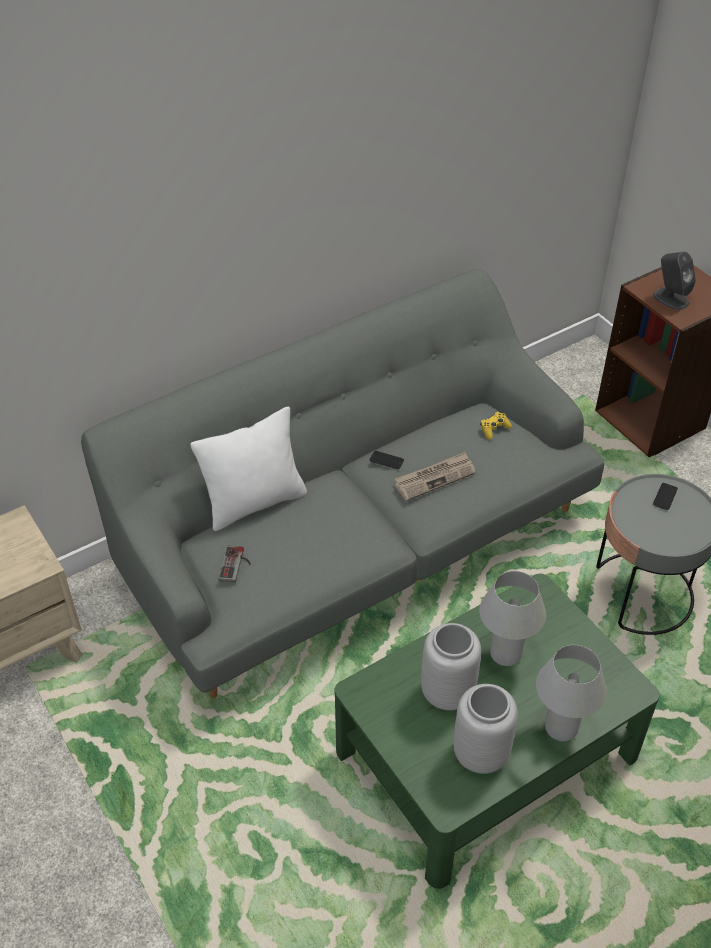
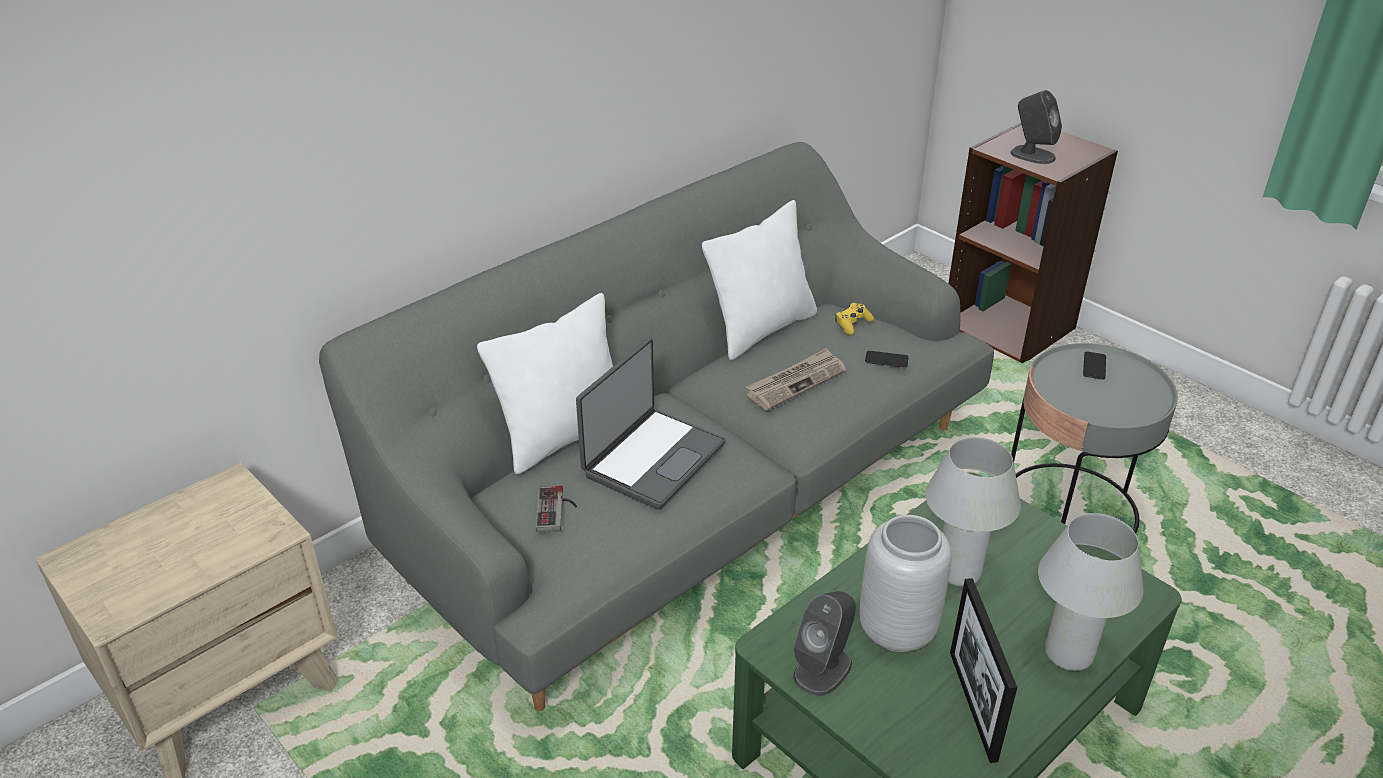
camera: 10 degrees left, 10 degrees down
phone [370,451,404,469] -> phone moved to [865,351,909,368]
grey vase [453,684,518,774] -> picture frame [950,578,1017,763]
none -> laptop [576,338,726,510]
none -> white pillow [702,200,817,360]
none -> grey speaker [793,591,856,696]

